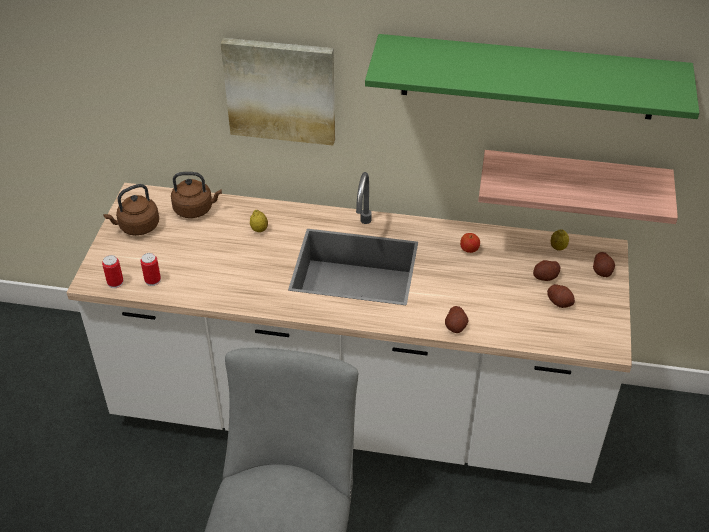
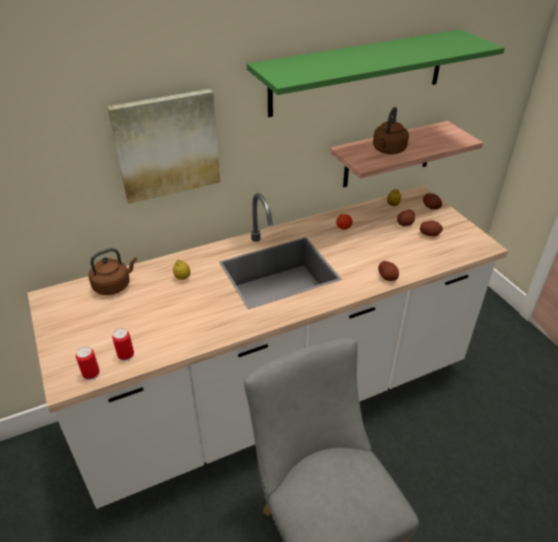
camera: 35 degrees left, 5 degrees down
brown kettle [103,184,159,236] -> brown kettle moved to [373,107,409,154]

